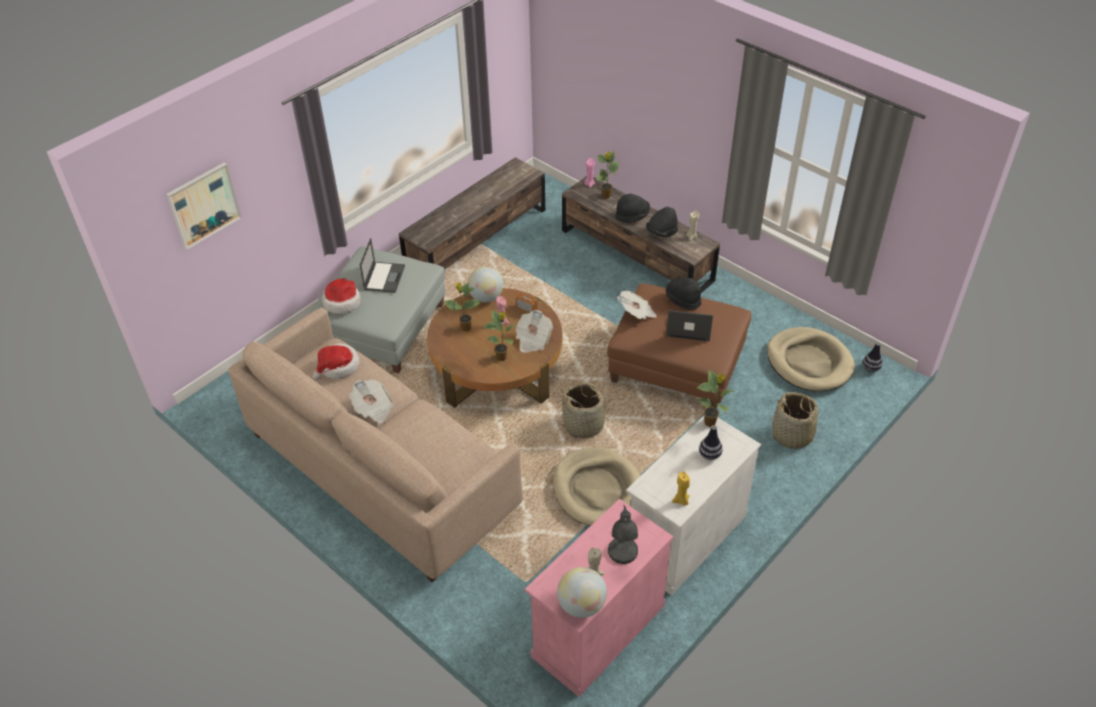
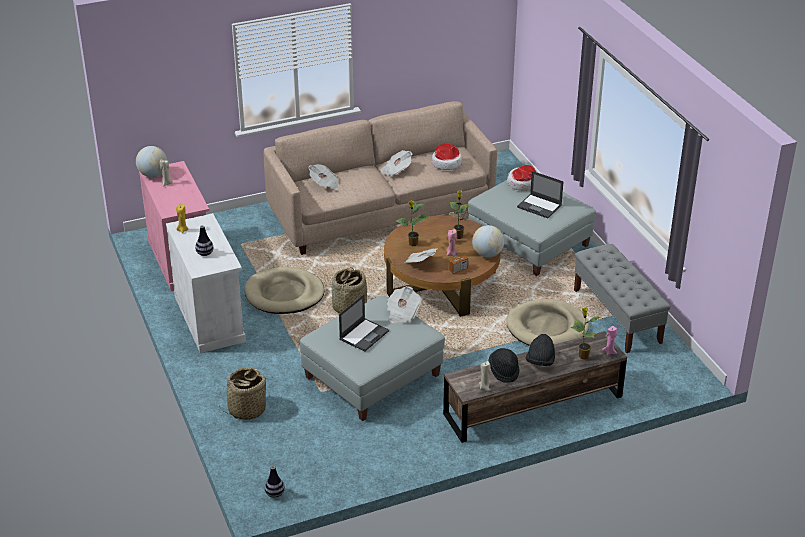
camera: 115 degrees right, 10 degrees down
picture [166,163,242,250] -> none
brown tv stand [399,157,545,269] -> grey bench [574,244,670,353]
brown ottoman [607,284,751,409] -> grey ottoman [300,295,445,421]
grey table lamp [608,505,638,564] -> none
black hat [666,277,701,310] -> none
potted plant [697,369,734,427] -> none
beige dog bed [767,327,855,391] -> beige dog bed moved to [506,299,589,346]
none -> newspaper [308,164,339,190]

